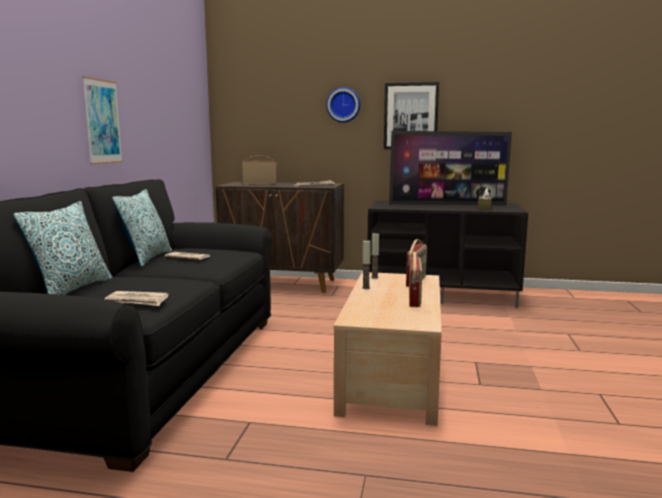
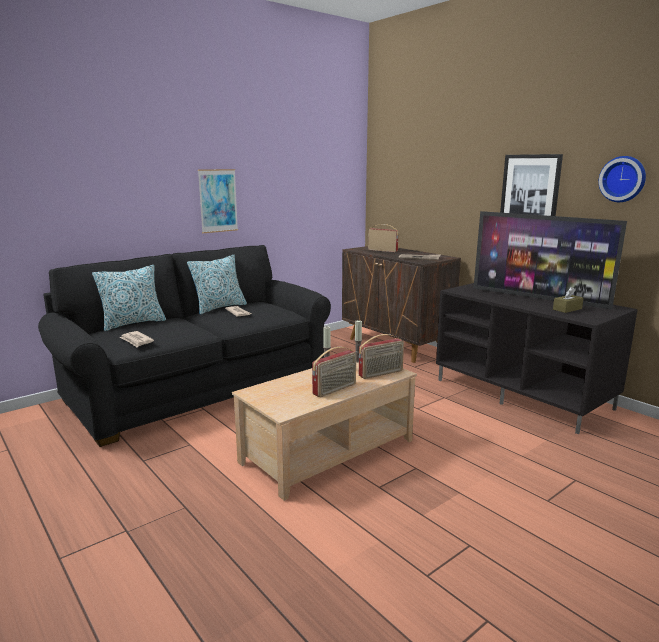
camera: 40 degrees right, 5 degrees up
wall clock [327,87,360,123] -> wall clock moved to [598,156,646,202]

